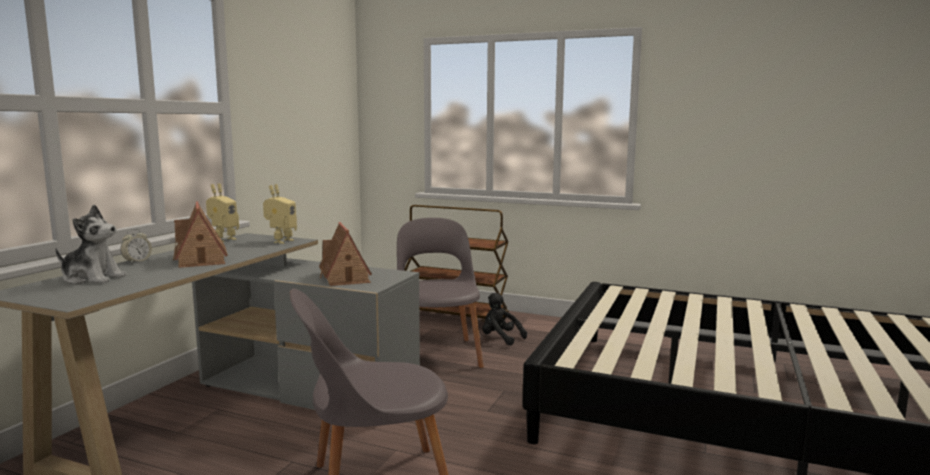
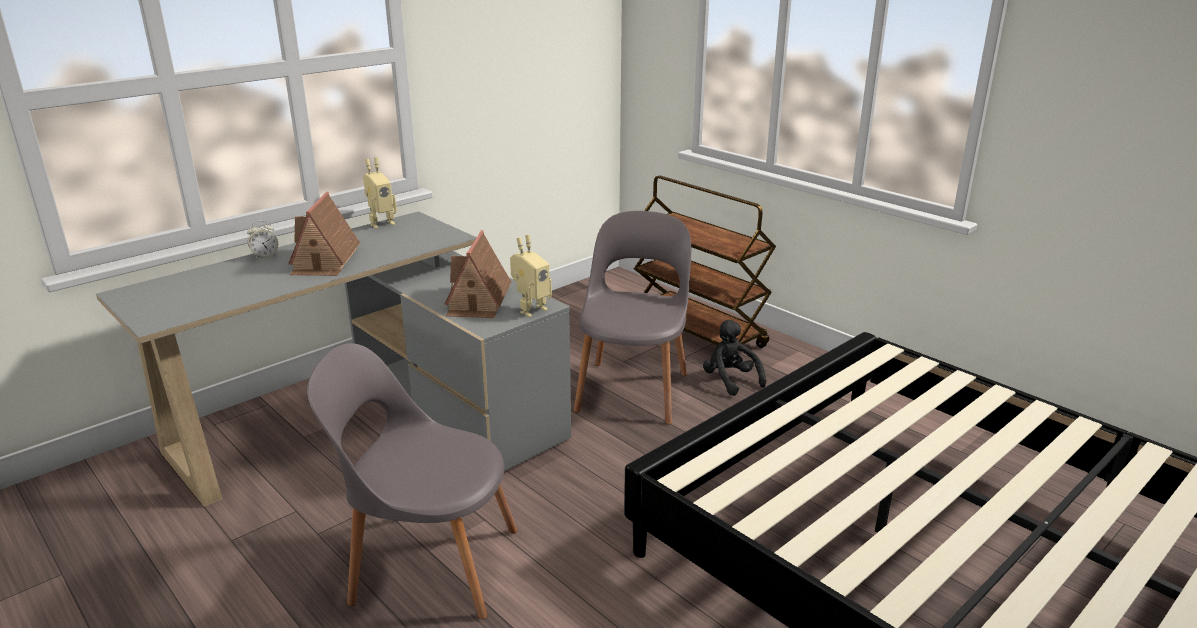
camera: 25 degrees right, 15 degrees up
plush toy [55,204,127,284] -> none
toy robot [263,184,297,244] -> toy robot moved to [510,235,552,317]

